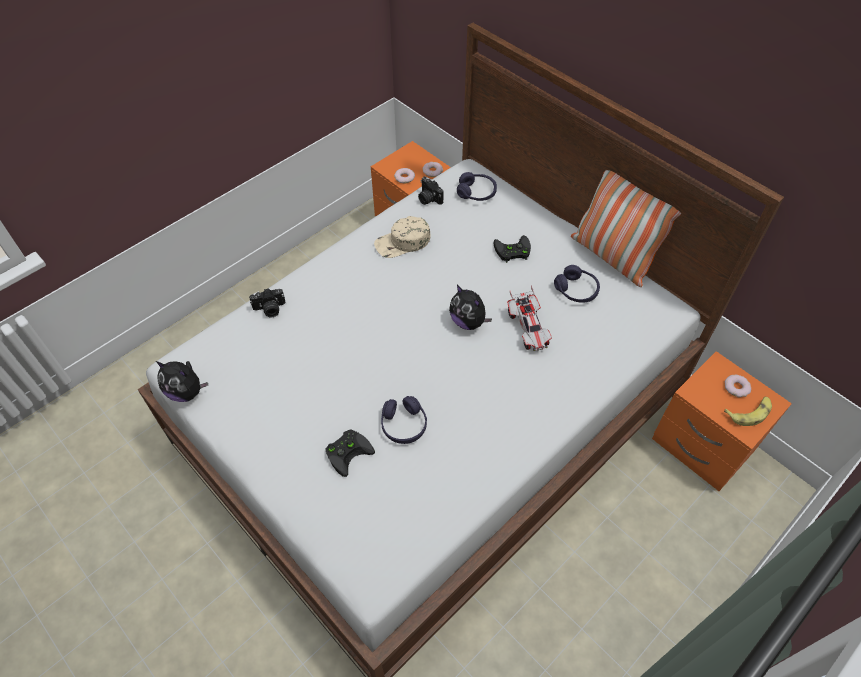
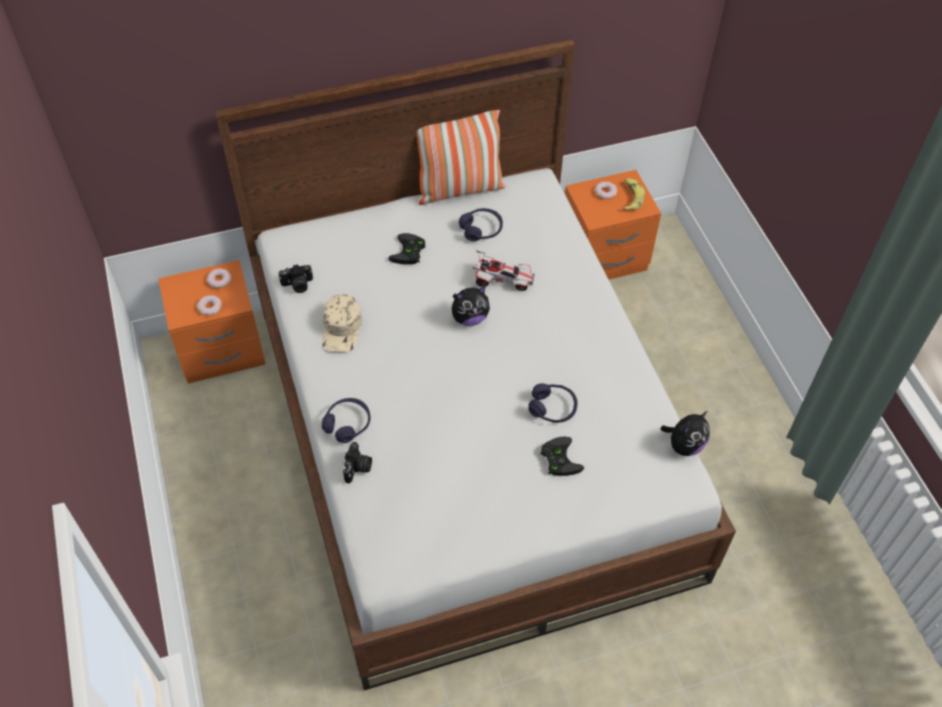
camera: 65 degrees left, 0 degrees up
plush toy [156,361,208,402] -> plush toy moved to [660,411,710,456]
purple headphones [457,172,497,201] -> purple headphones moved to [322,398,370,443]

